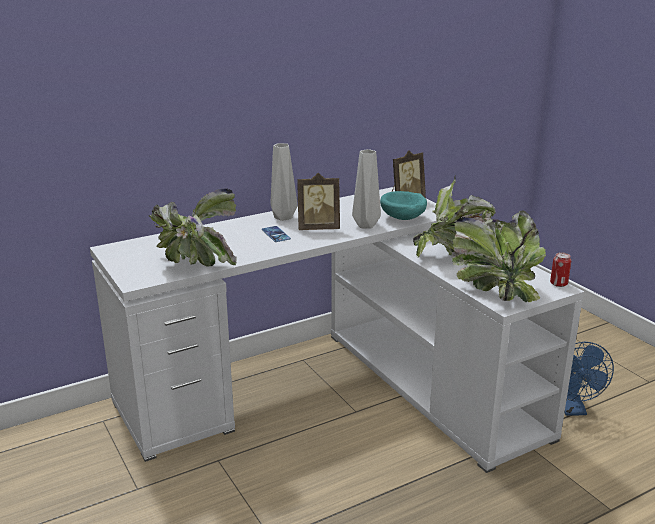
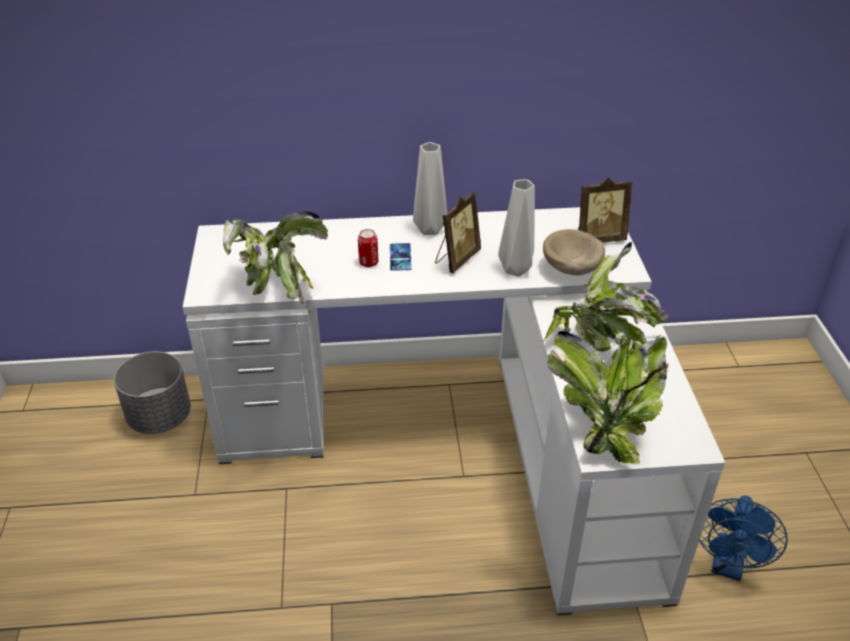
camera: 25 degrees right, 15 degrees up
picture frame [297,173,340,230] -> picture frame turned 75 degrees counterclockwise [435,192,481,273]
turquoise bowl [380,191,427,220] -> beige bowl [543,229,605,275]
can [550,252,571,287] -> can moved to [358,229,378,267]
none -> grey planter [114,351,191,434]

